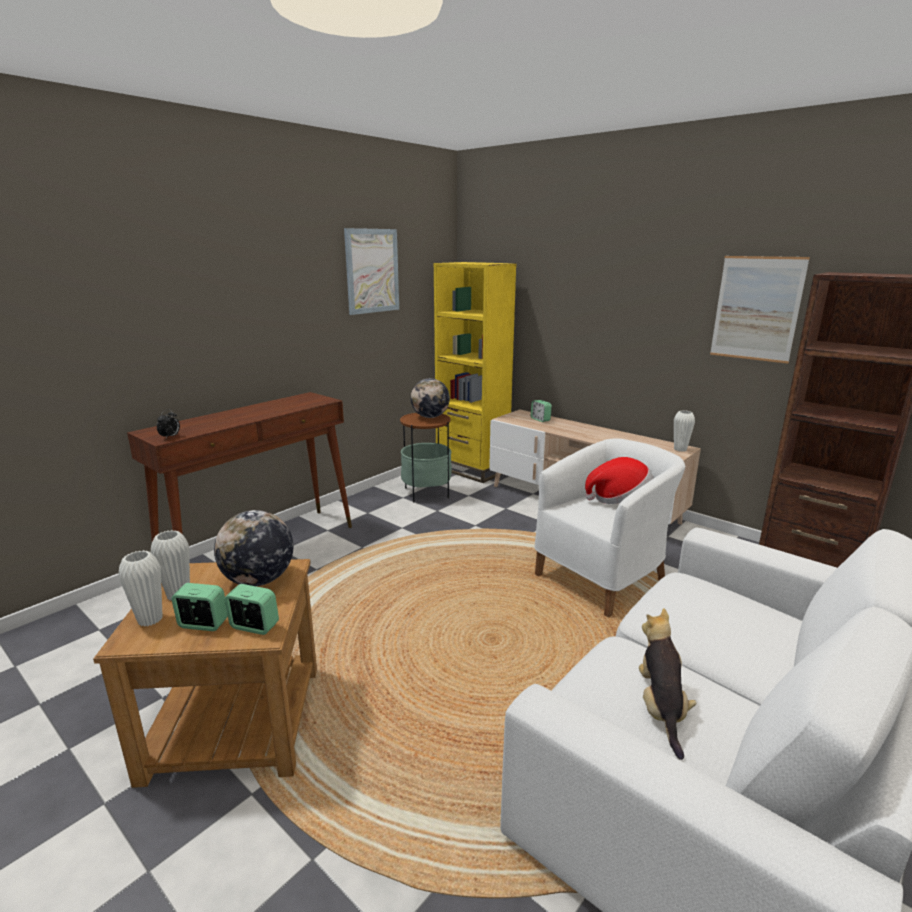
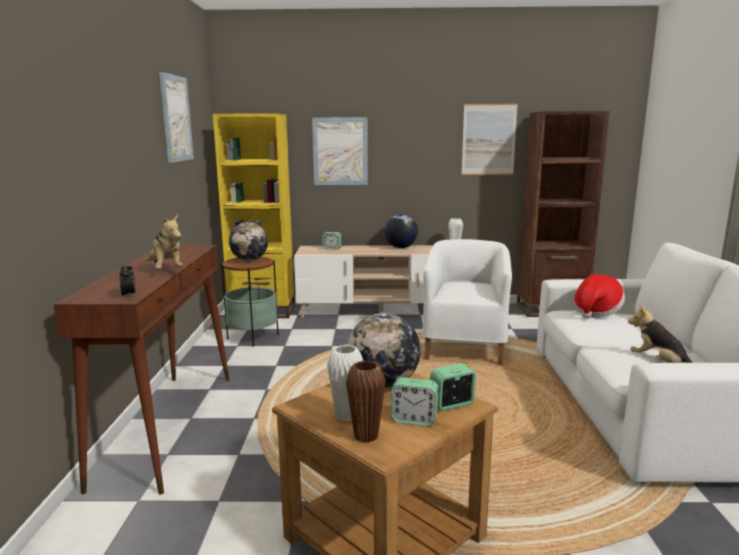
camera: 40 degrees left, 5 degrees down
white vase [118,550,162,627] -> brown vase [346,361,386,443]
alarm clock [171,583,228,631] -> alarm clock turned 135 degrees counterclockwise [391,377,438,426]
hat [585,457,653,504] -> hat moved to [574,274,625,319]
none -> plush toy [144,214,183,269]
none -> picture [312,117,368,185]
none -> globe [385,214,418,248]

